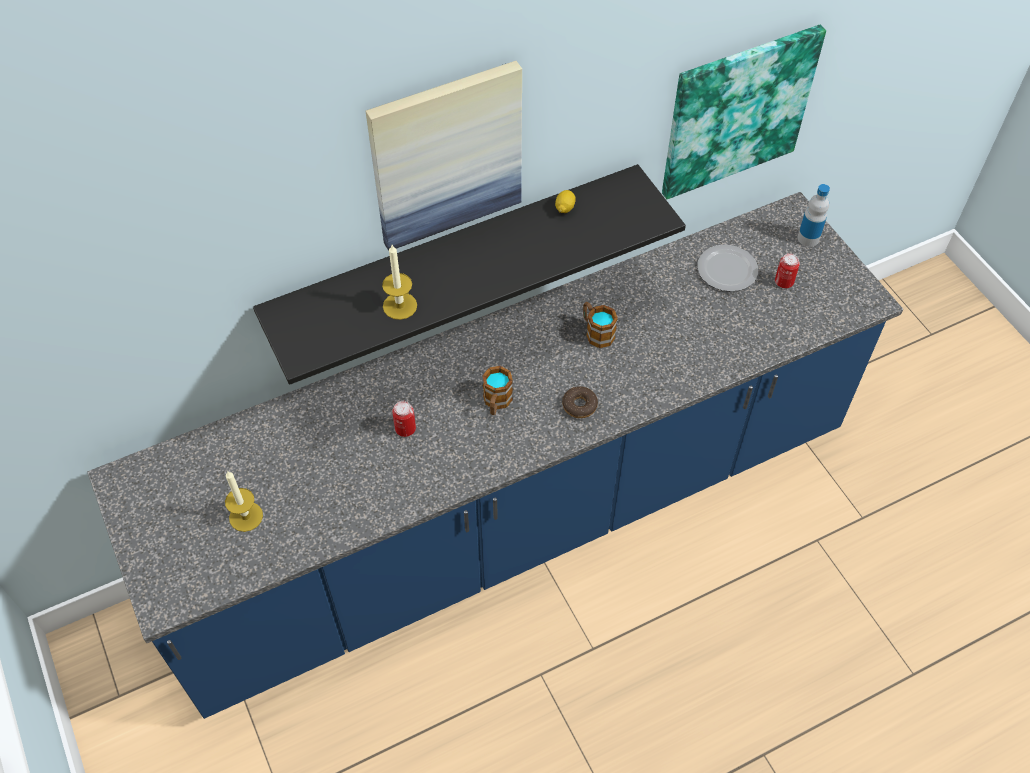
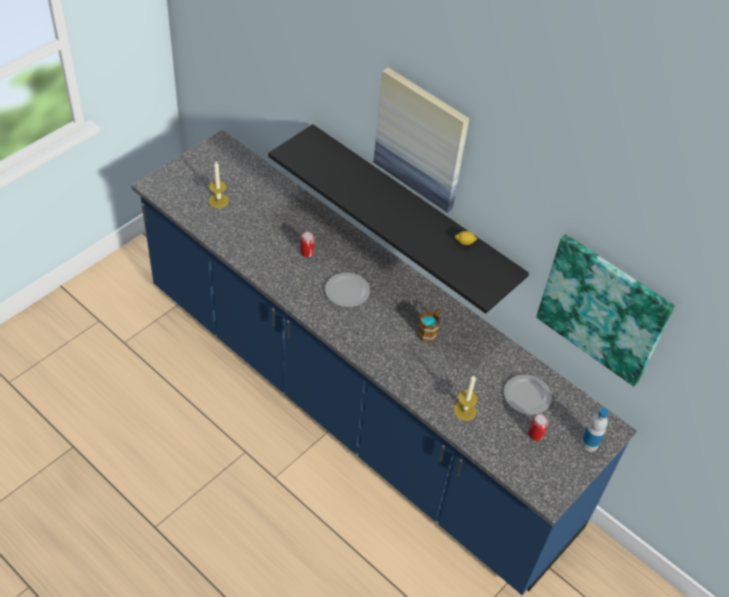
camera: 65 degrees right, 5 degrees down
candle [382,245,417,320] -> candle moved to [453,375,478,421]
mug [482,366,513,415] -> plate [325,273,370,307]
donut [562,386,598,418] -> none

